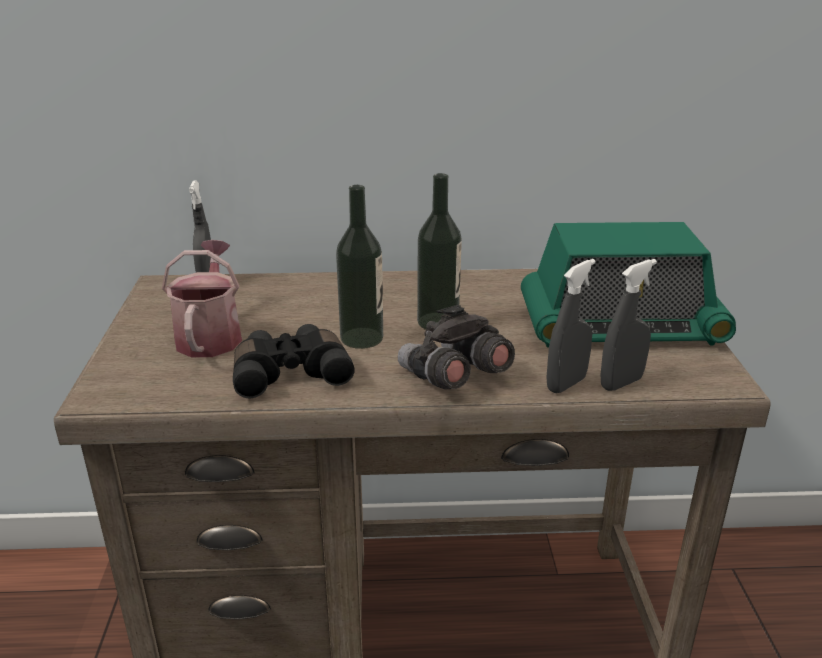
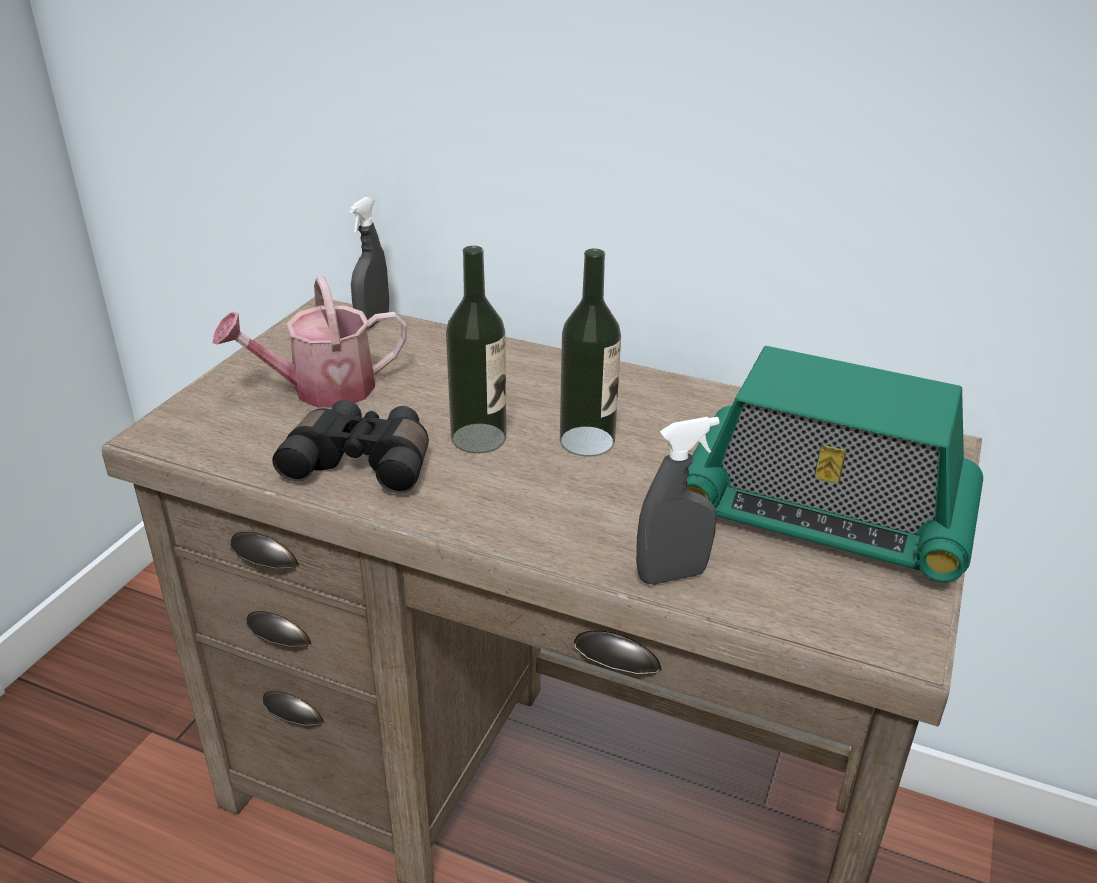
camera: 25 degrees right, 5 degrees up
watering can [162,240,242,357] -> watering can turned 135 degrees counterclockwise [212,276,407,408]
grey binoculars [398,305,515,390] -> none
grey spray bottle [601,259,657,391] -> none

